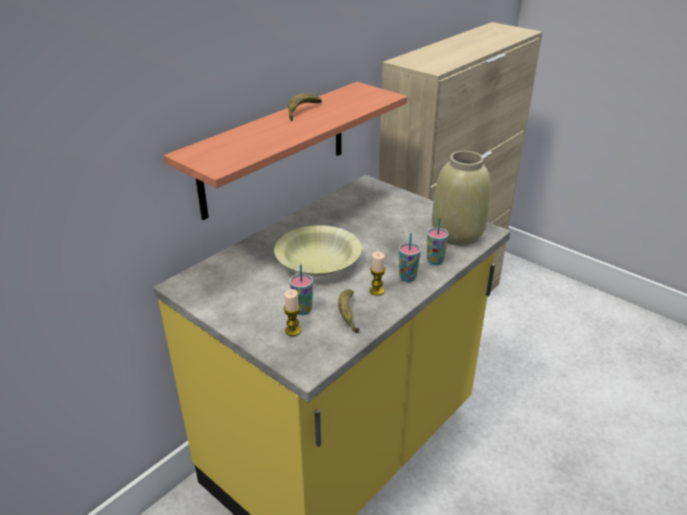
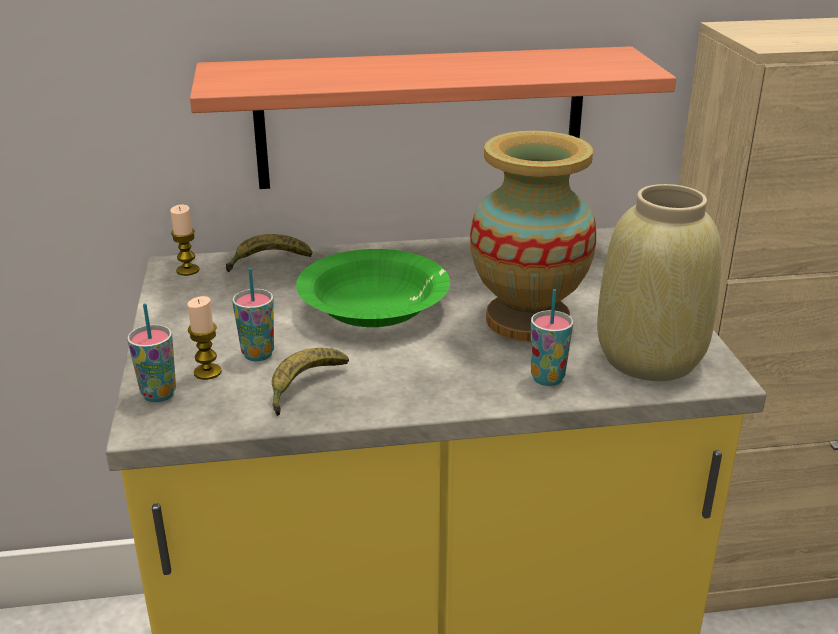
camera: 40 degrees right, 5 degrees down
yellow bowl [274,225,362,276] -> green bowl [296,249,450,327]
banana [288,93,322,121] -> banana moved to [226,234,312,272]
candle [370,251,386,296] -> candle moved to [170,205,200,276]
cup [399,233,421,282] -> cup moved to [127,304,176,402]
none -> vase [470,131,596,342]

